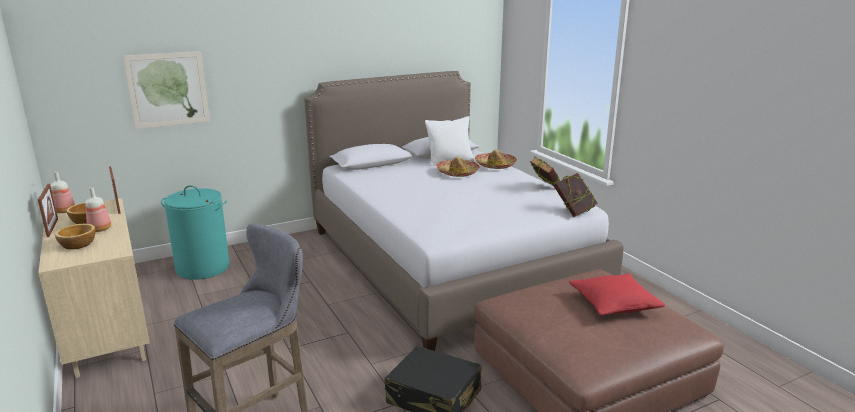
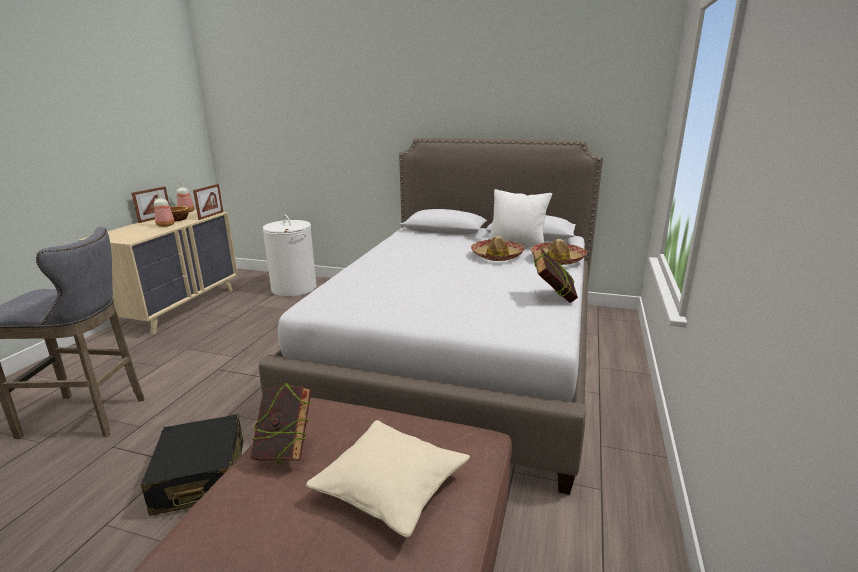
camera: 45 degrees right, 0 degrees up
bowl [55,224,96,249] -> none
picture [123,51,210,129] -> none
turquoise laundry basket [161,185,230,280] -> white laundry basket [263,214,317,297]
book [554,173,598,217] -> book moved to [250,383,311,463]
red pillow [569,273,665,315] -> beige pillow [306,420,470,538]

